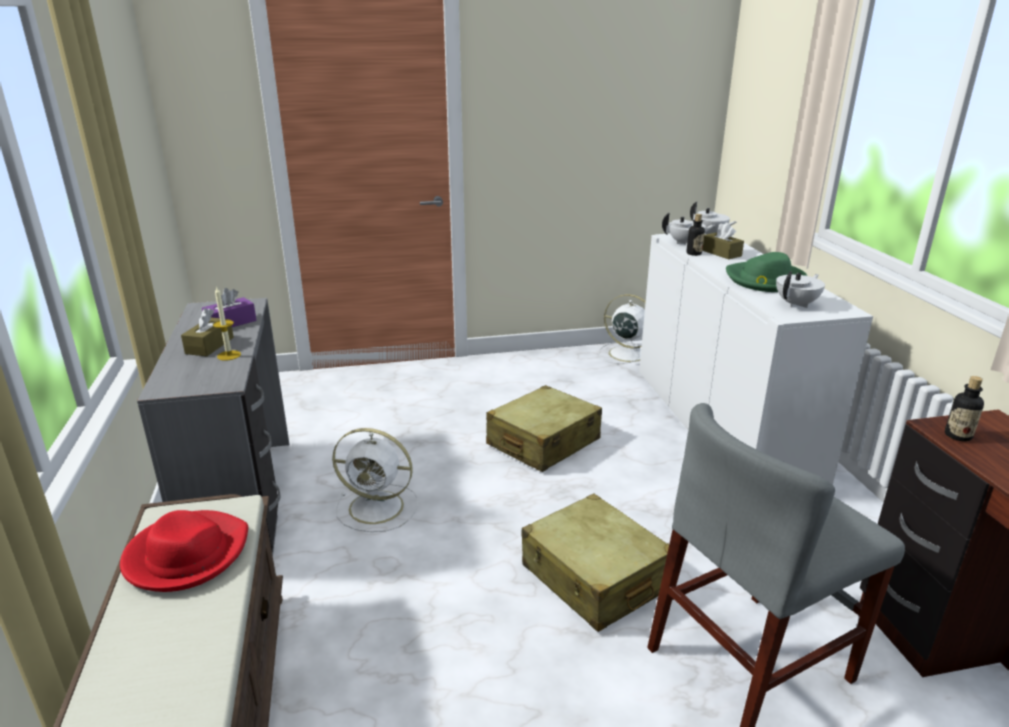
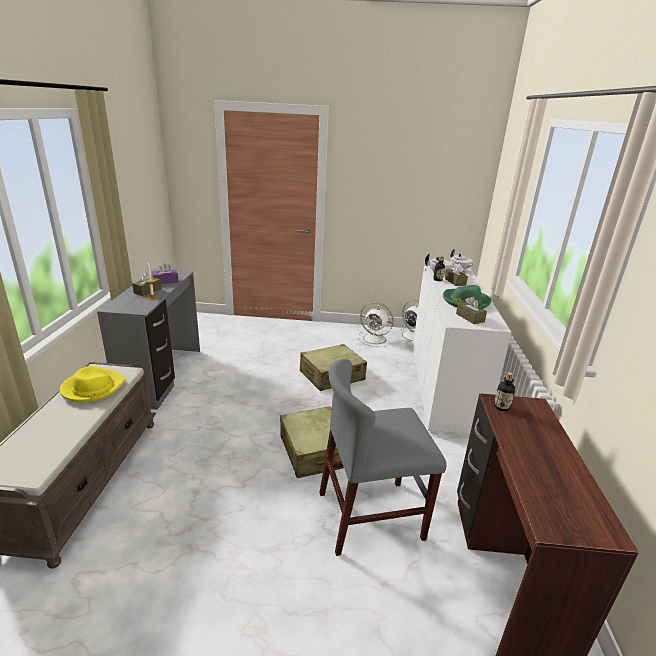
camera: 15 degrees right, 0 degrees up
red hat [120,510,248,592] -> yellow hat [60,366,125,402]
white fan [332,428,418,532] -> white fan moved to [358,302,394,347]
white teapot [776,271,825,308] -> brown tissue box [456,296,487,324]

